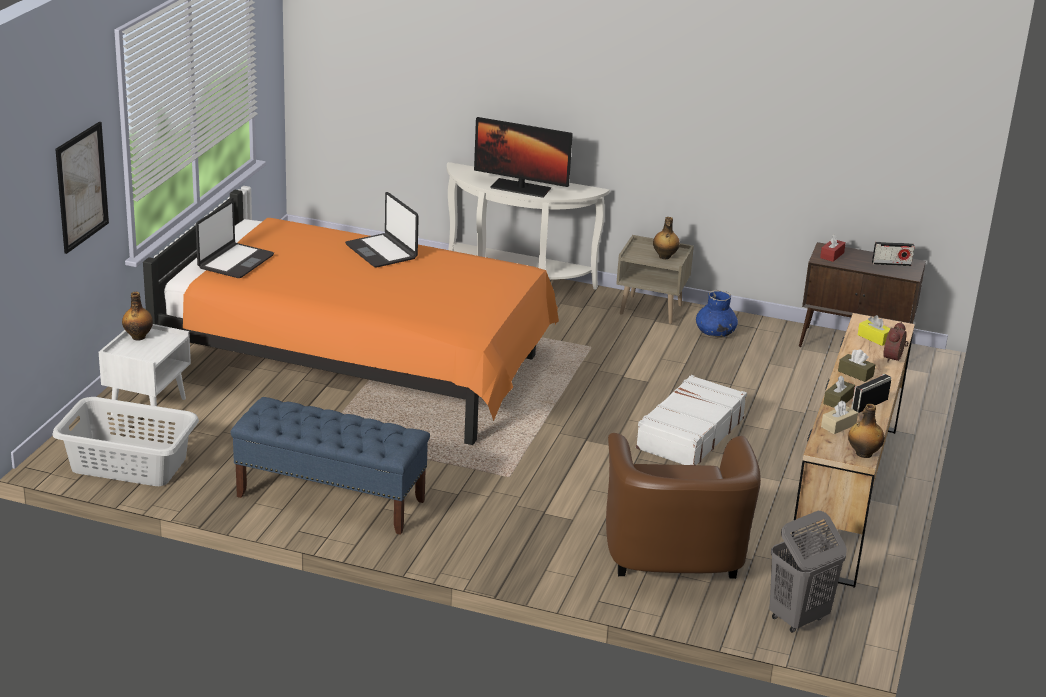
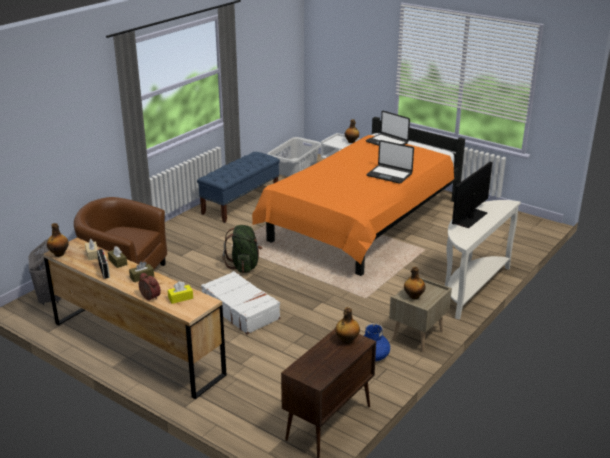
camera: 110 degrees right, 0 degrees up
picture [55,122,109,254] -> none
laptop [345,192,419,267] -> laptop turned 135 degrees counterclockwise [367,140,414,184]
red tissue box [820,234,846,262] -> bottle [335,307,360,344]
radio [872,242,915,266] -> none
none -> green backpack [222,225,262,273]

